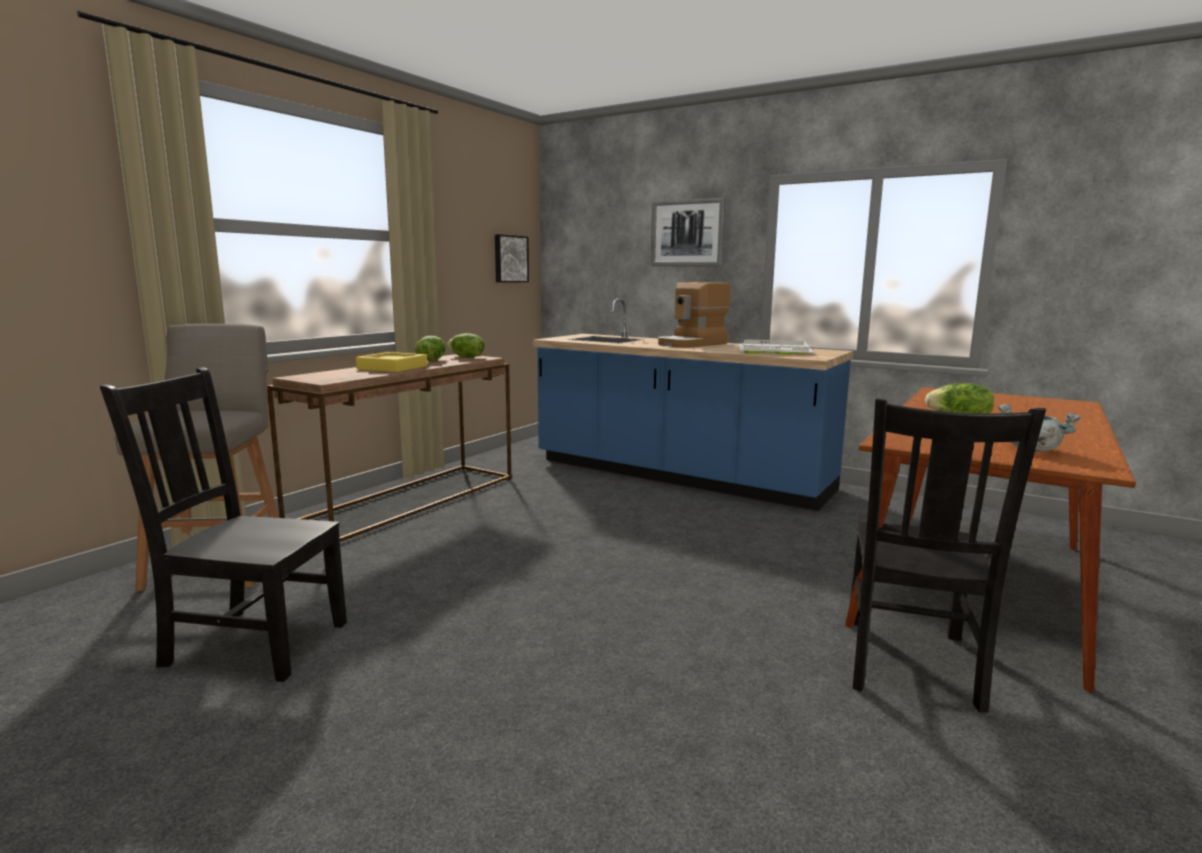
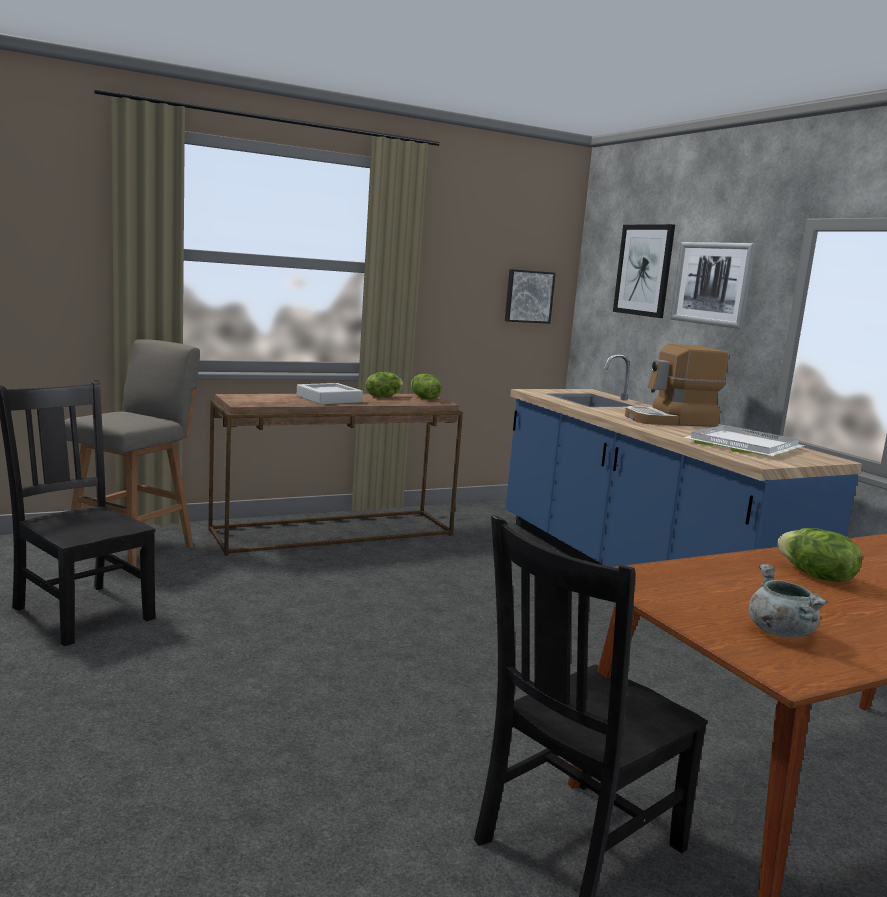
camera: 30 degrees right, 0 degrees up
yellow tray [356,352,427,372] -> grey tray [297,383,363,404]
none -> picture [613,224,675,318]

